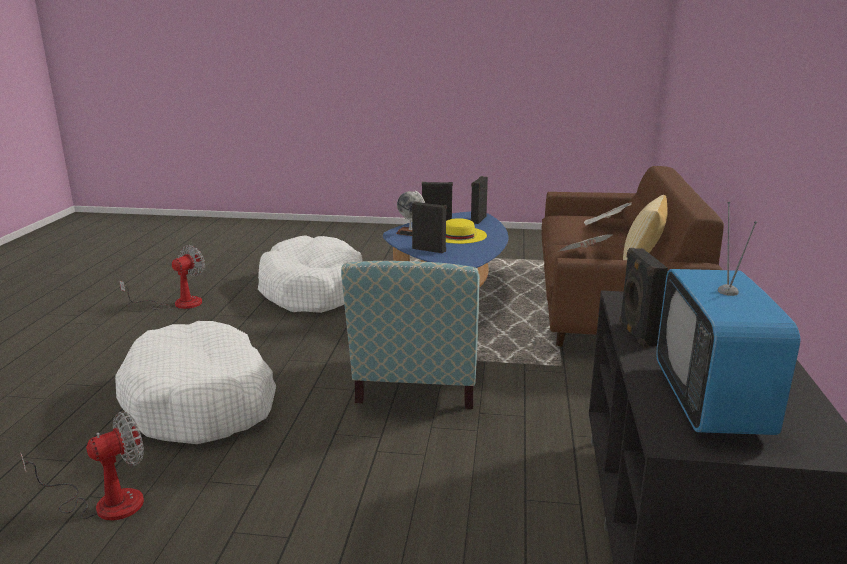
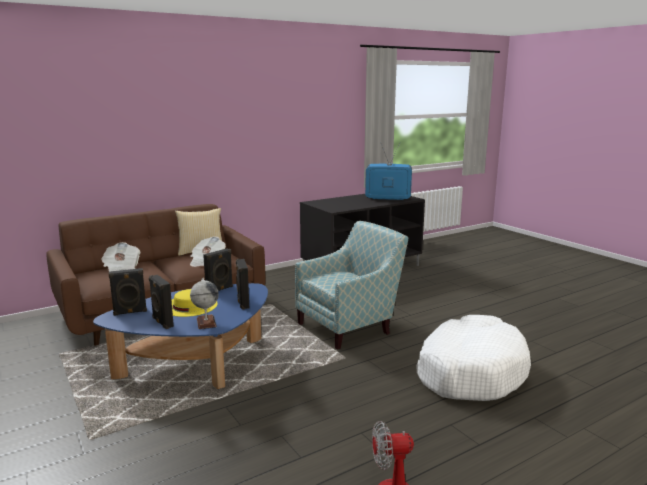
camera: 130 degrees left, 5 degrees down
fan [20,411,144,521] -> none
white dog bed [258,235,362,313] -> none
black speaker [619,248,668,348] -> black speaker moved to [203,248,233,291]
television [656,202,801,435] -> television turned 135 degrees counterclockwise [365,142,412,200]

